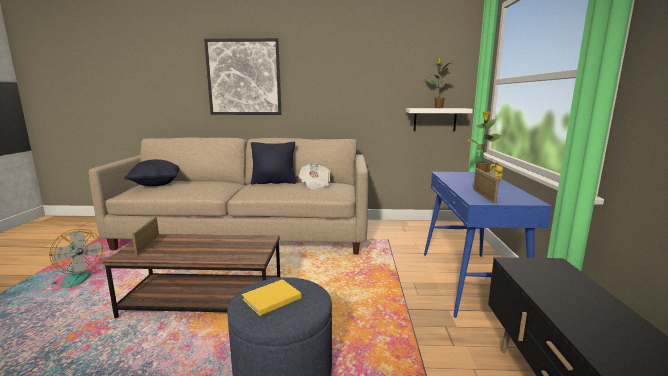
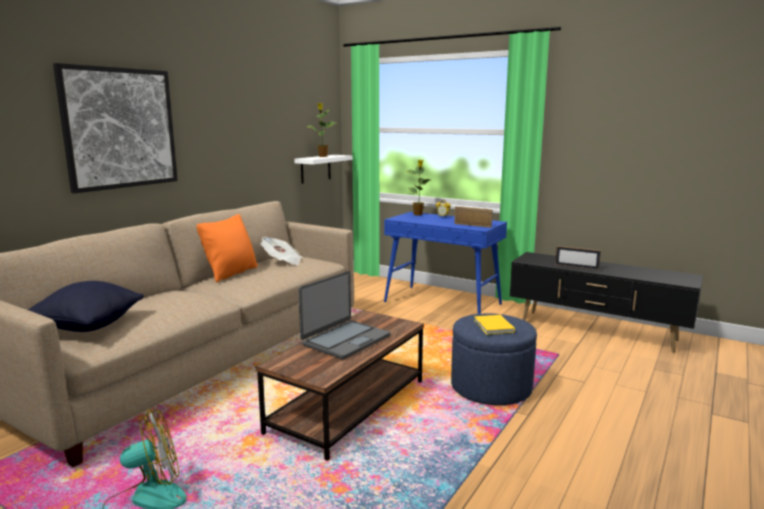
camera: 60 degrees left, 0 degrees up
picture frame [132,217,159,256] -> picture frame moved to [555,246,601,270]
black pillow [251,142,296,184] -> orange pillow [197,214,258,282]
none -> laptop [298,271,391,359]

